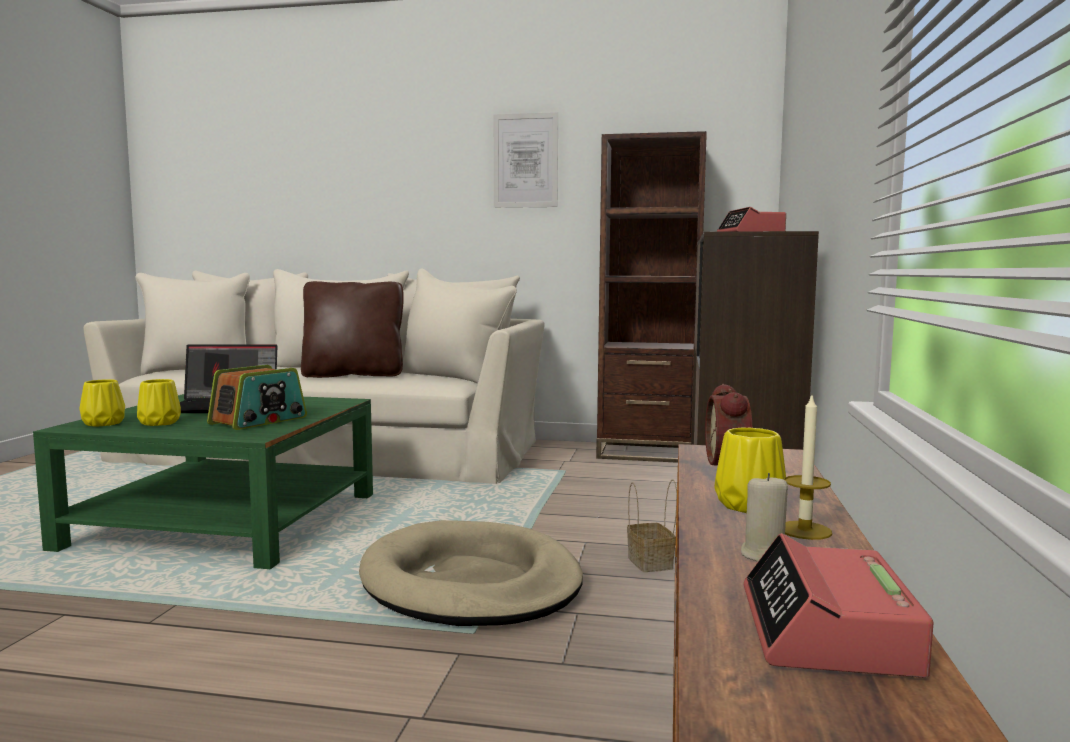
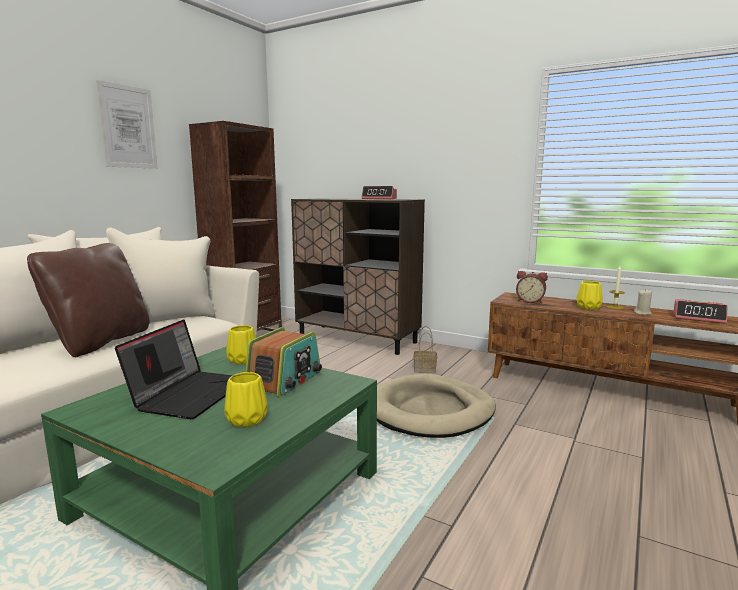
camera: 70 degrees left, 5 degrees up
yellow vase [79,379,125,427] -> yellow vase moved to [226,325,256,364]
radio [207,365,307,430] -> radio turned 60 degrees clockwise [245,327,322,398]

